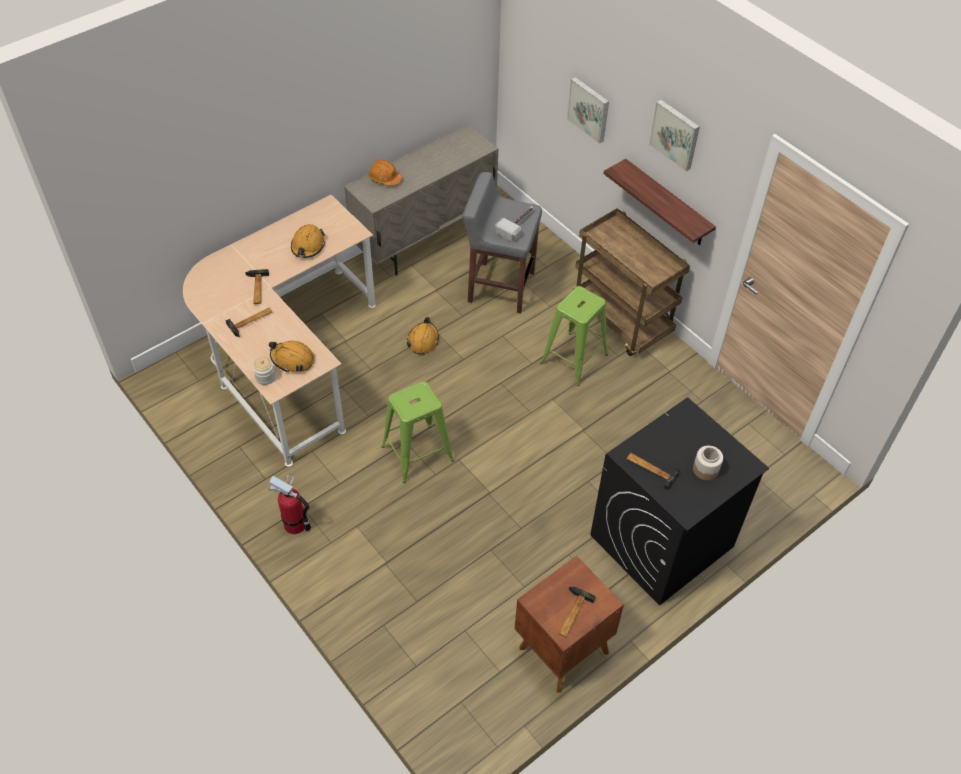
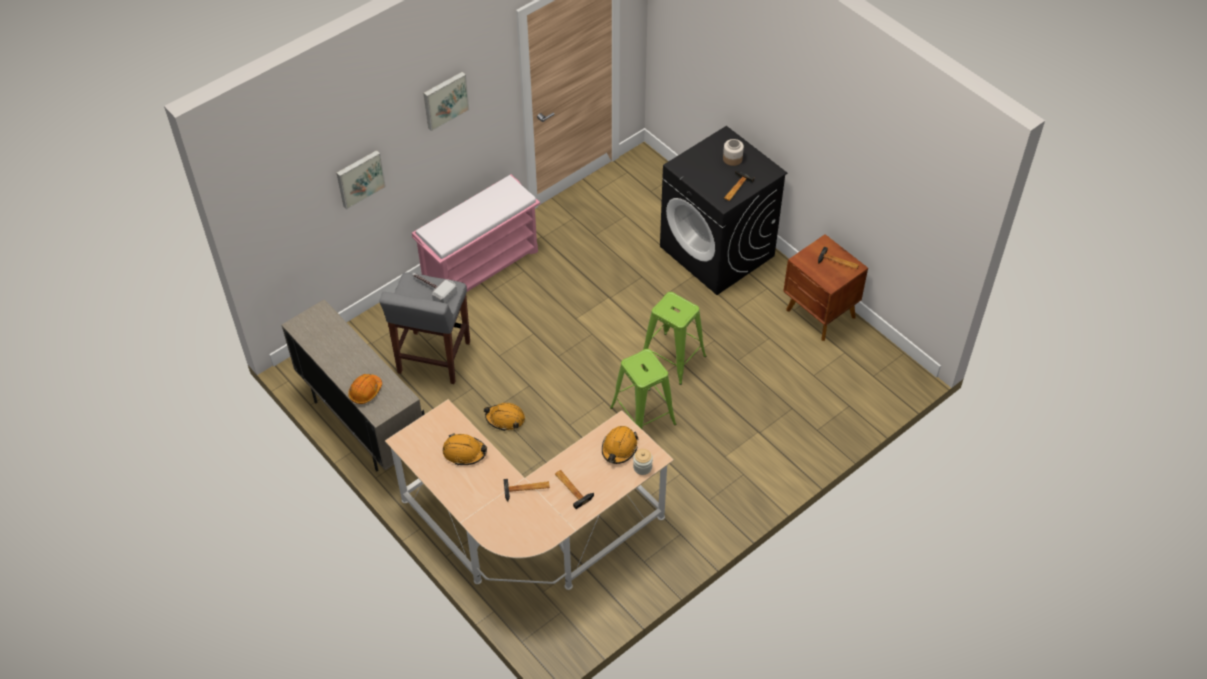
camera: 90 degrees left, 0 degrees up
fire extinguisher [269,473,311,534] -> none
green stool [540,286,608,386] -> green stool moved to [643,292,706,385]
brown cart [573,208,690,356] -> pink bench [412,174,540,292]
shelf [603,159,716,245] -> none

